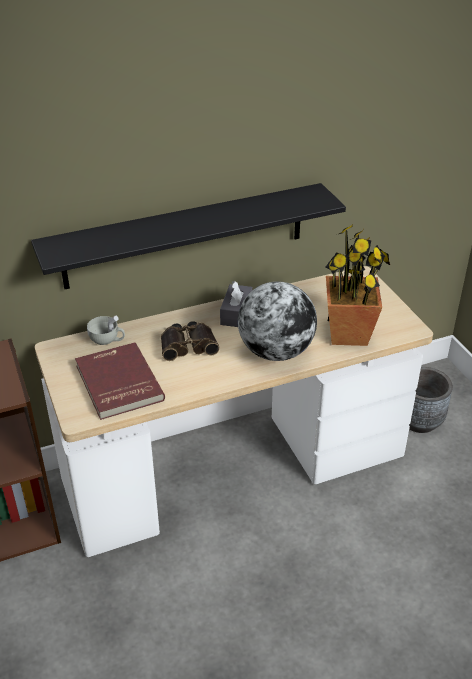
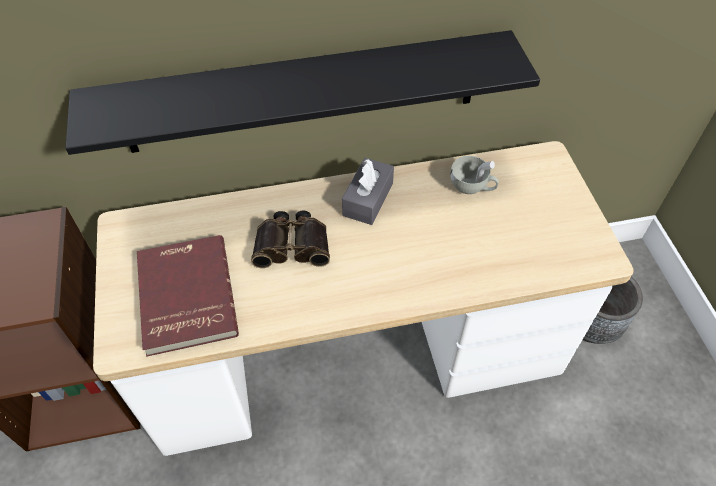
camera: 10 degrees right, 15 degrees up
white cup [87,316,125,345] -> white cup moved to [450,156,499,194]
globe [238,281,317,361] -> none
potted plant [325,223,390,346] -> none

